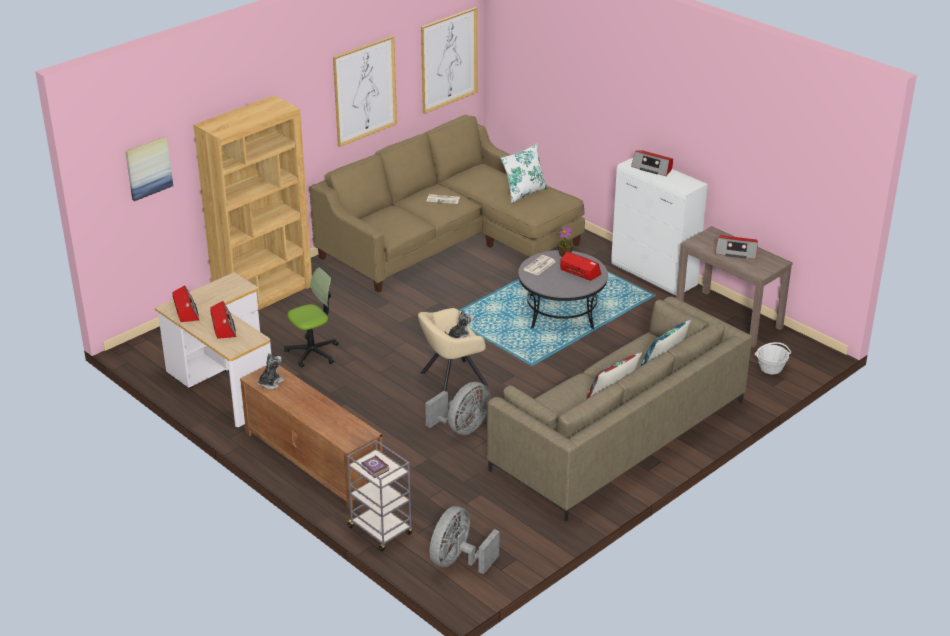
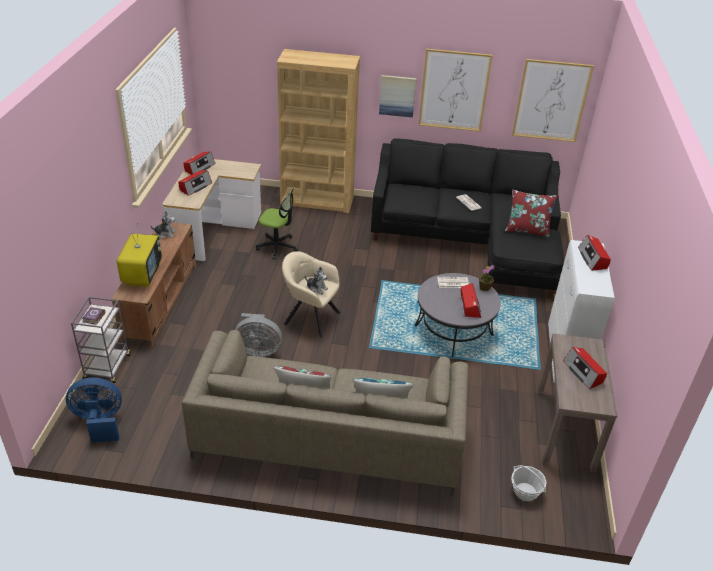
camera: 50 degrees right, 5 degrees up
picture [125,137,173,201] -> picture moved to [379,75,417,117]
beige sofa [309,115,585,293] -> black sofa [371,138,564,299]
grey fan [430,506,499,574] -> blue fan [66,378,122,443]
white pillow [501,143,548,203] -> red pillow [505,189,558,238]
none -> television [117,223,162,287]

